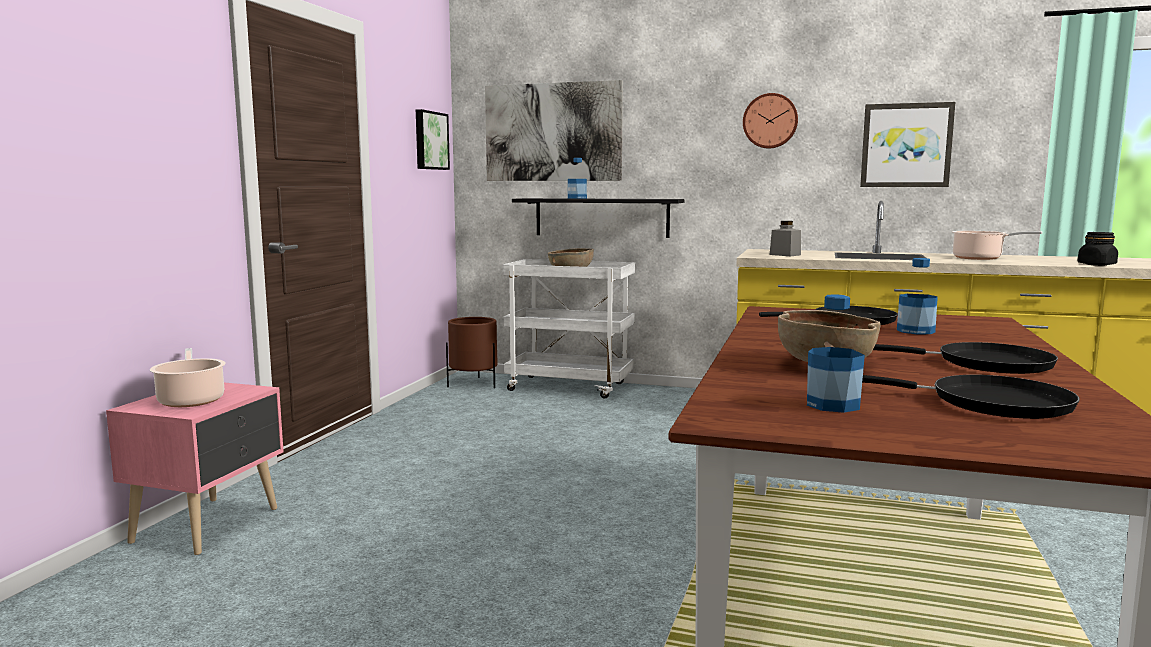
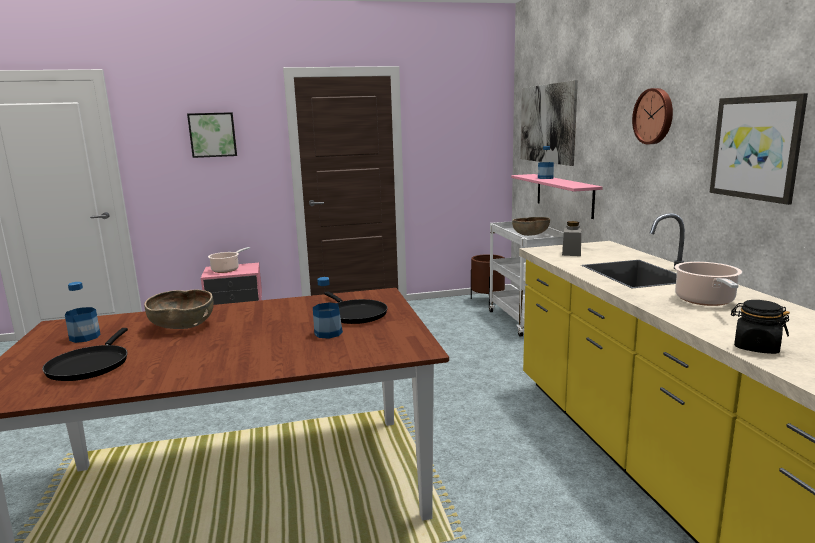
camera: 60 degrees right, 5 degrees up
picture [416,109,450,170] -> picture moved to [187,112,237,158]
black shelf [512,198,685,238] -> pink shelf [511,174,603,219]
black frying pan [873,342,1058,374] -> none

